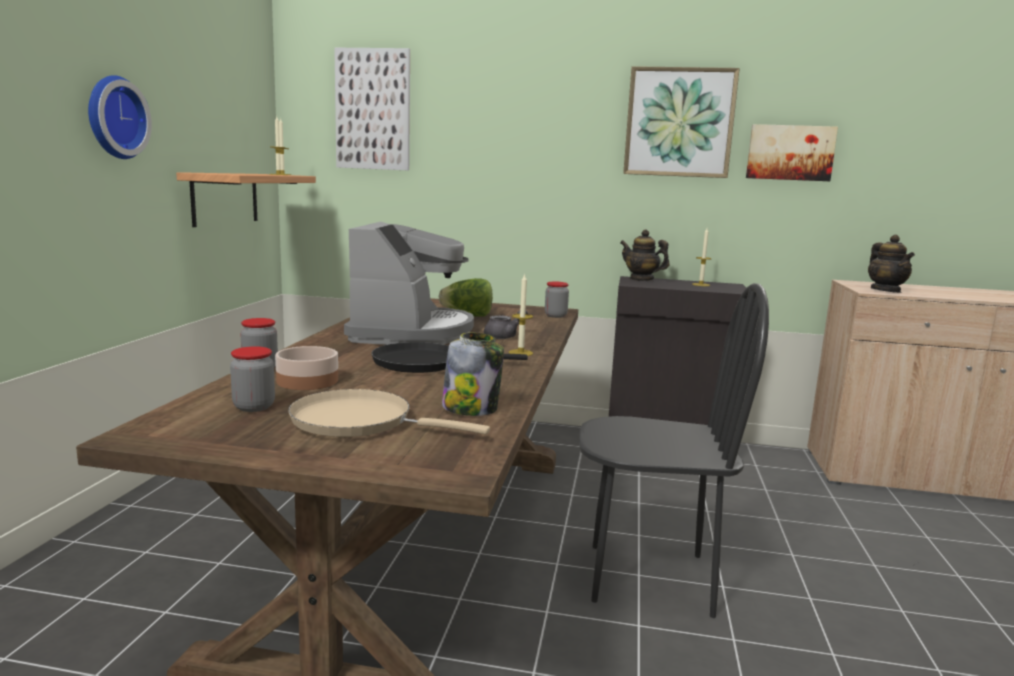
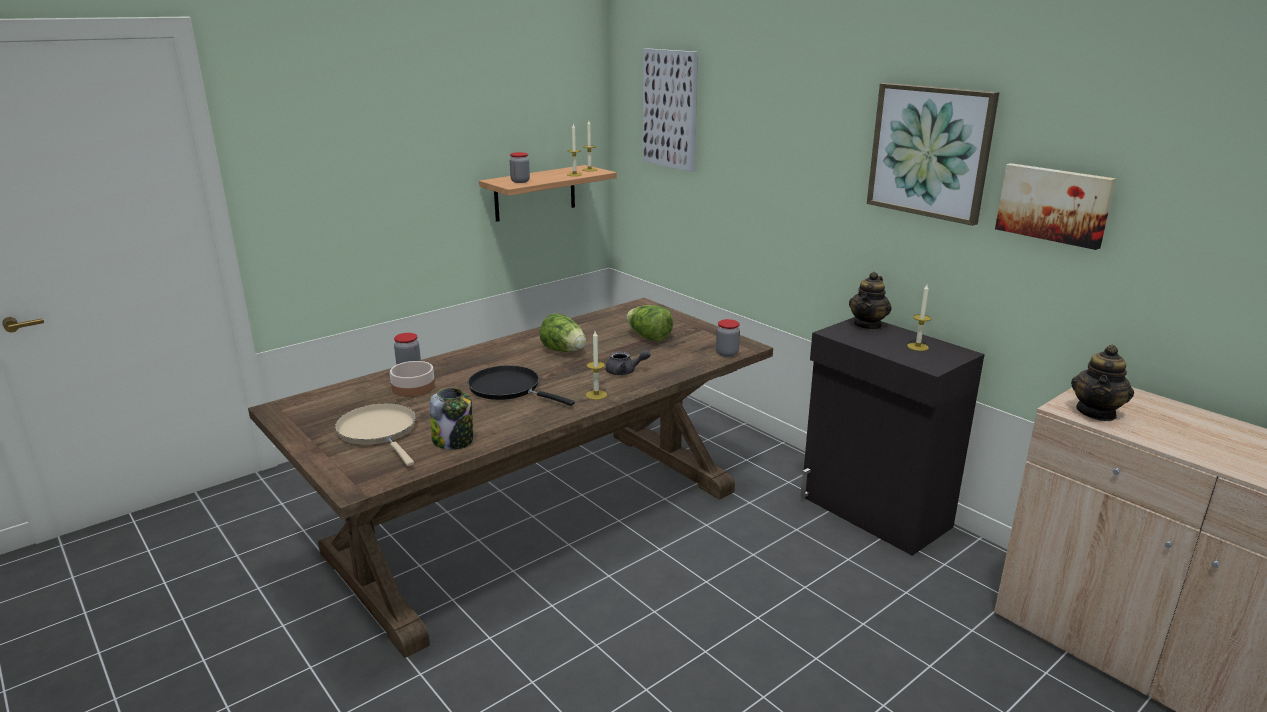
camera: 40 degrees right, 10 degrees up
wall clock [88,75,152,159] -> none
jar [230,346,275,412] -> jar moved to [510,152,530,183]
coffee machine [344,222,474,345] -> lettuce [539,313,586,352]
black chair [579,283,769,618] -> none
teapot [620,230,670,281] -> teapot turned 135 degrees counterclockwise [849,272,892,330]

